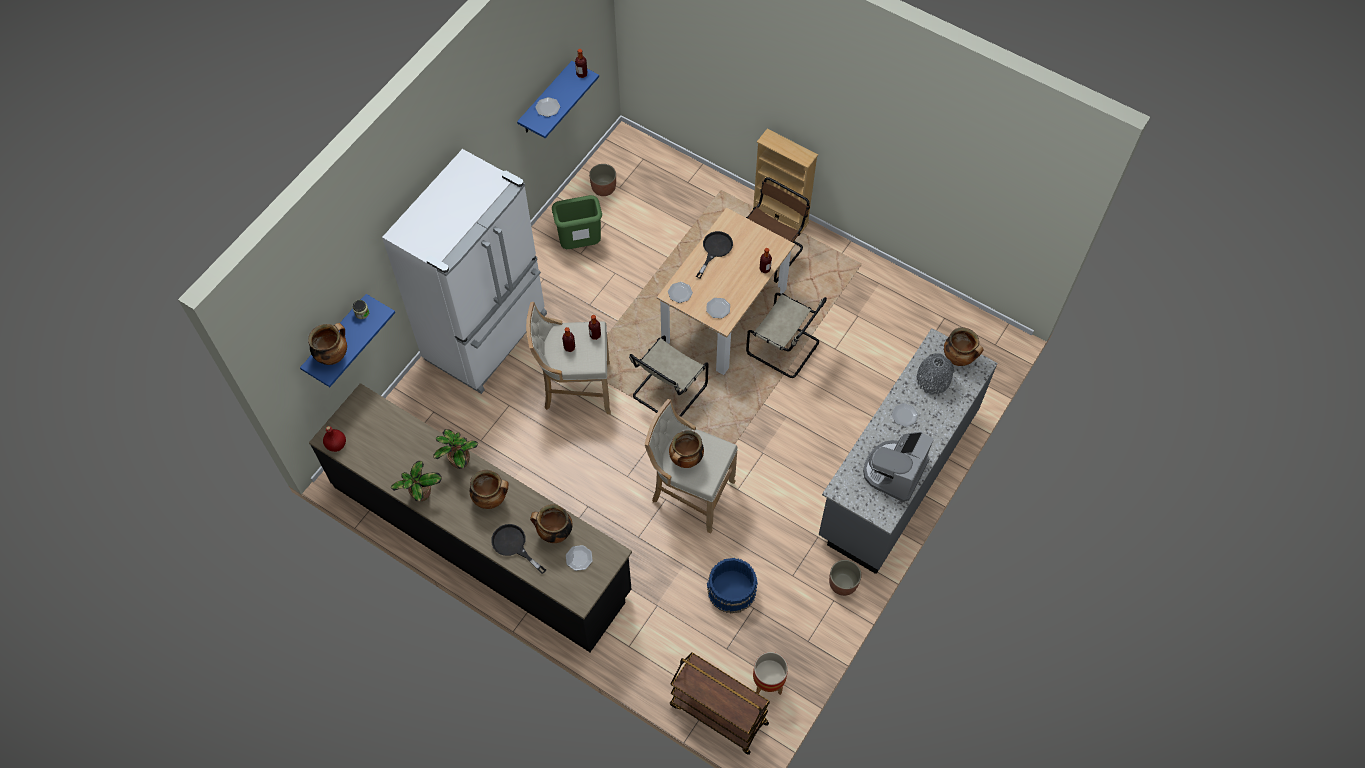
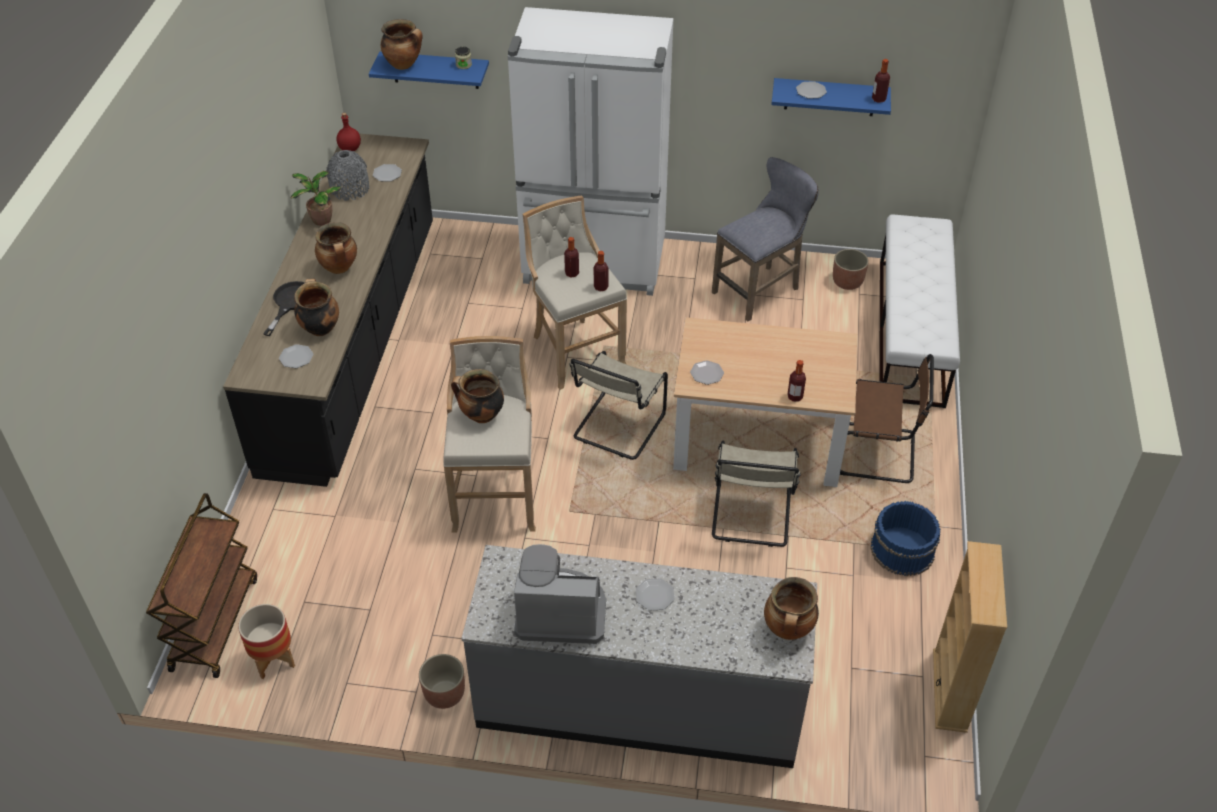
camera: 65 degrees right, 15 degrees down
potted plant [433,429,479,469] -> none
green trash can [552,195,602,249] -> grey stool [712,157,819,321]
beige chair [629,336,708,417] -> beige chair turned 75 degrees counterclockwise [569,351,668,460]
plate [668,282,693,303] -> plate moved to [373,164,402,182]
black frying pan [696,231,733,279] -> none
blue bucket [707,558,758,613] -> blue bucket moved to [870,501,940,576]
beige bookcase [752,129,818,234] -> beige bookcase moved to [933,541,1007,733]
grey vase [916,354,954,395] -> grey vase moved to [326,150,369,201]
none -> white bench [879,215,960,408]

